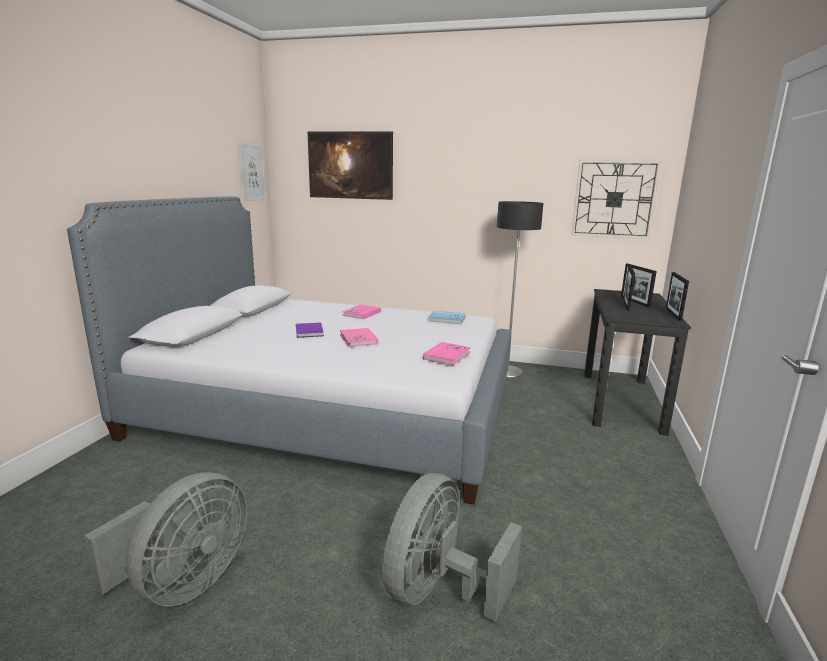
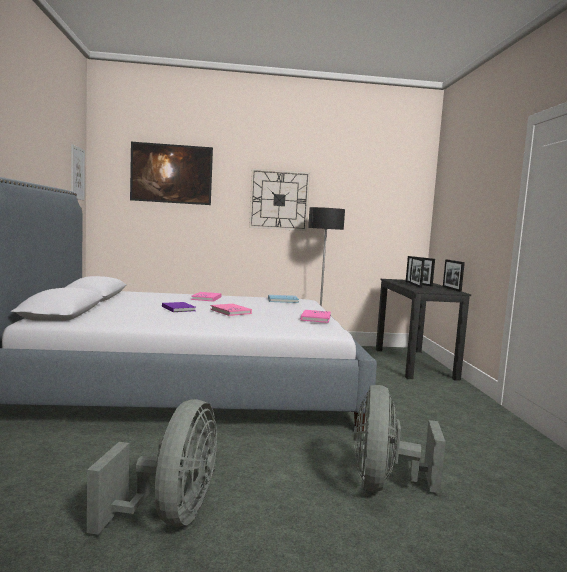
camera: 20 degrees left, 10 degrees down
wall clock [571,160,661,239] -> wall clock moved to [249,168,310,231]

